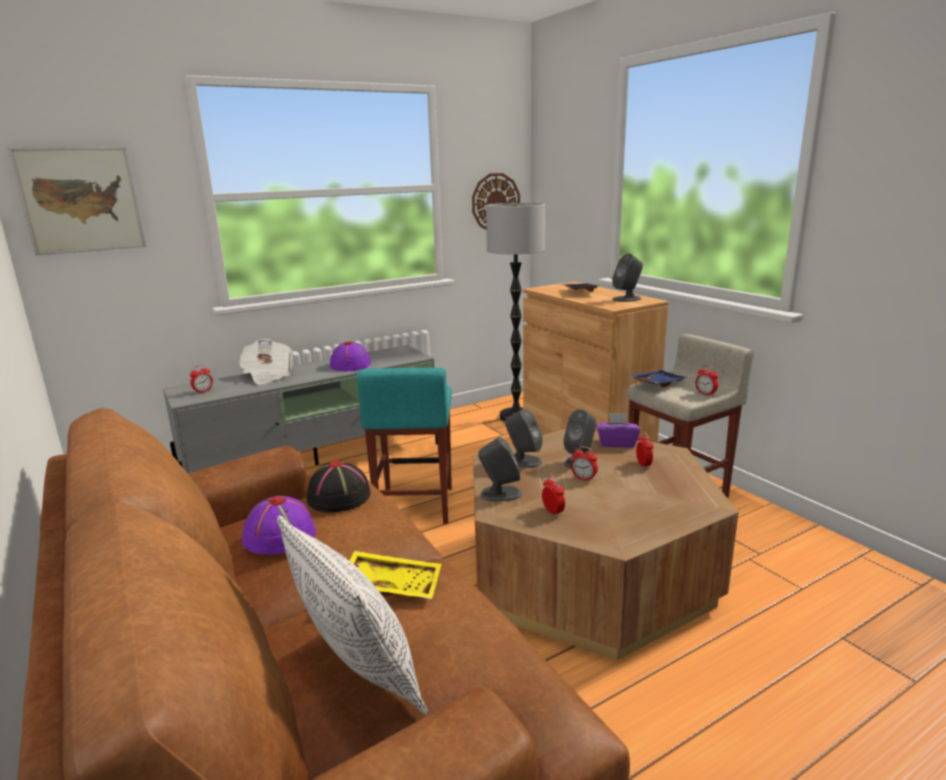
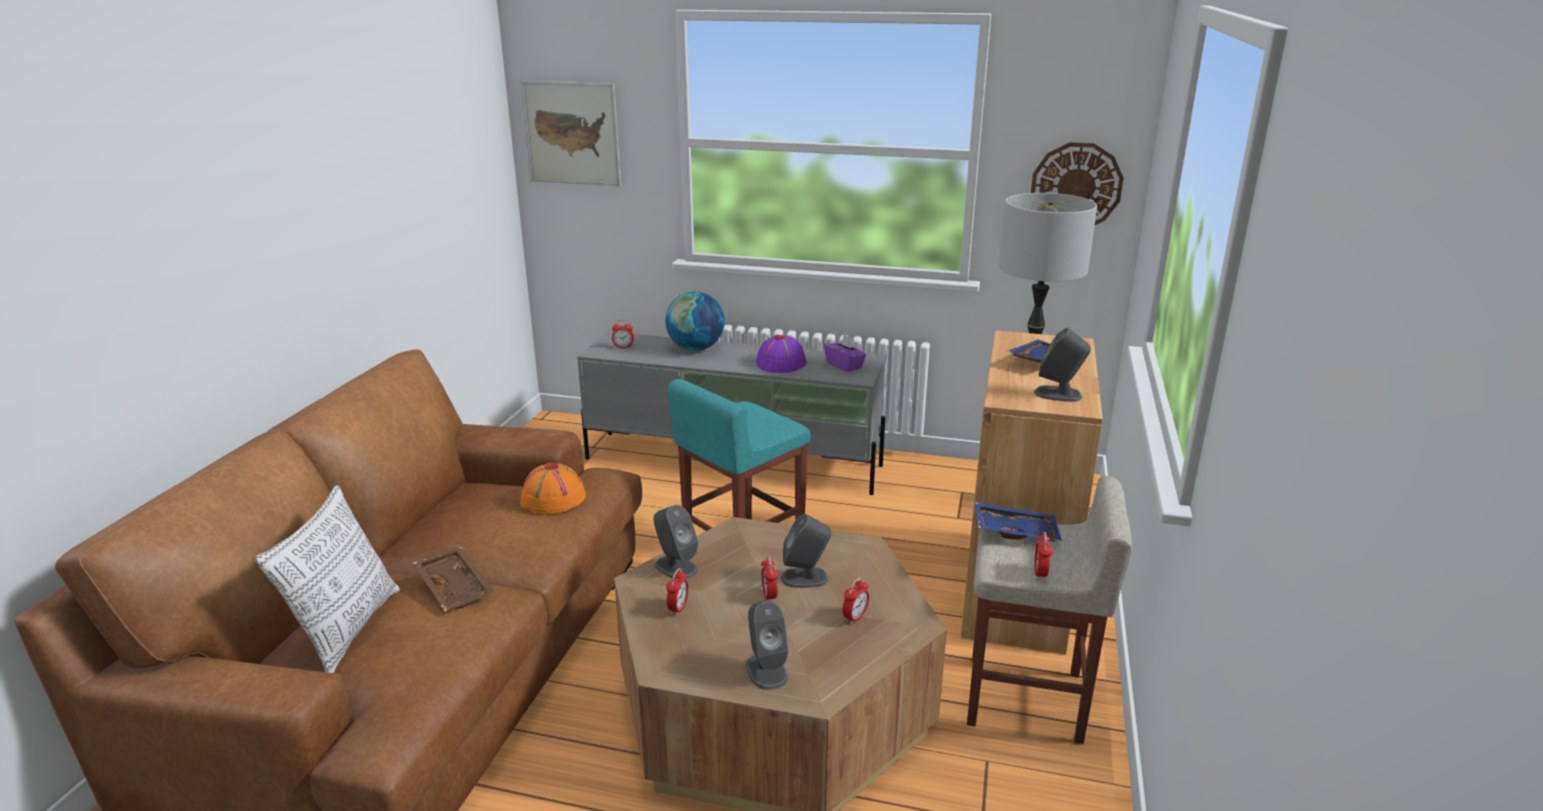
camera: 45 degrees right, 5 degrees up
newspaper [238,339,293,385] -> globe [665,291,725,351]
purple hat [242,496,316,555] -> none
black hat [306,460,371,513] -> orange hat [520,463,586,515]
yellow tray [349,551,441,599] -> brown tray [413,546,495,611]
grey speaker [505,409,543,468] -> grey speaker moved to [746,601,789,690]
purple tissue box [597,412,640,448] -> purple tissue box moved to [824,335,867,372]

